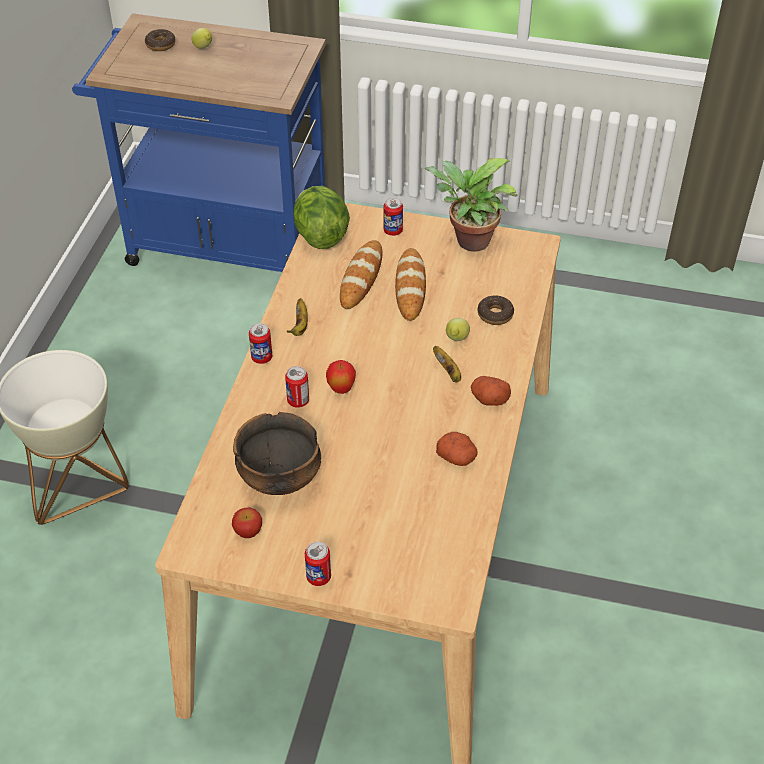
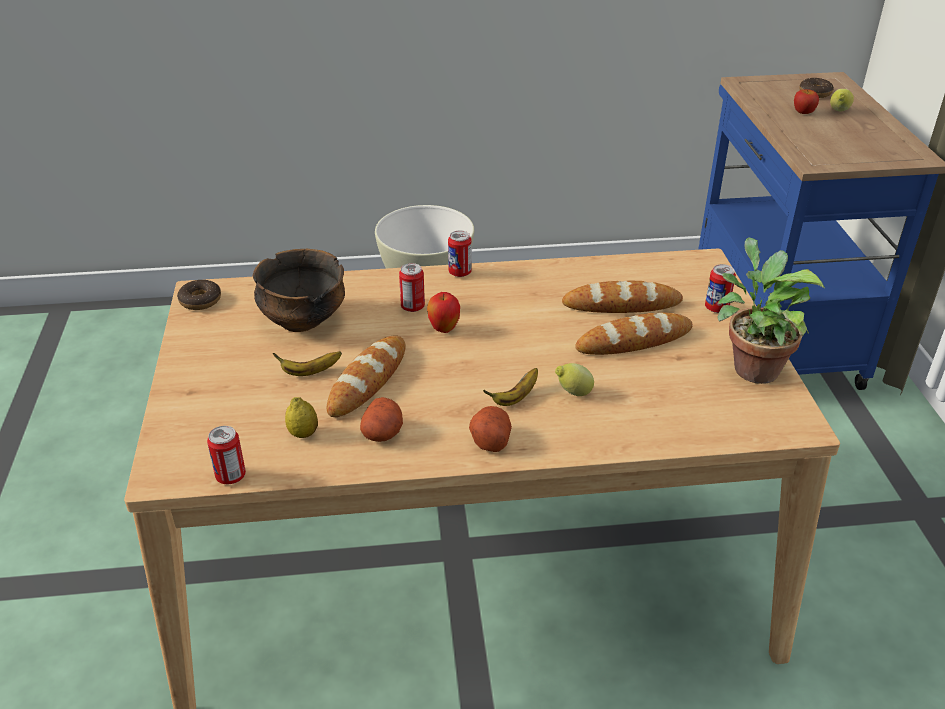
camera: 70 degrees right, 10 degrees down
apple [232,508,262,538] -> apple moved to [794,89,819,114]
banana [286,298,308,336] -> banana moved to [273,351,342,376]
lettuce [293,186,350,249] -> none
can [305,541,331,586] -> can moved to [207,426,246,484]
donut [478,295,514,325] -> donut moved to [177,279,221,310]
none -> lemon [285,397,318,438]
none -> bread [327,336,405,417]

